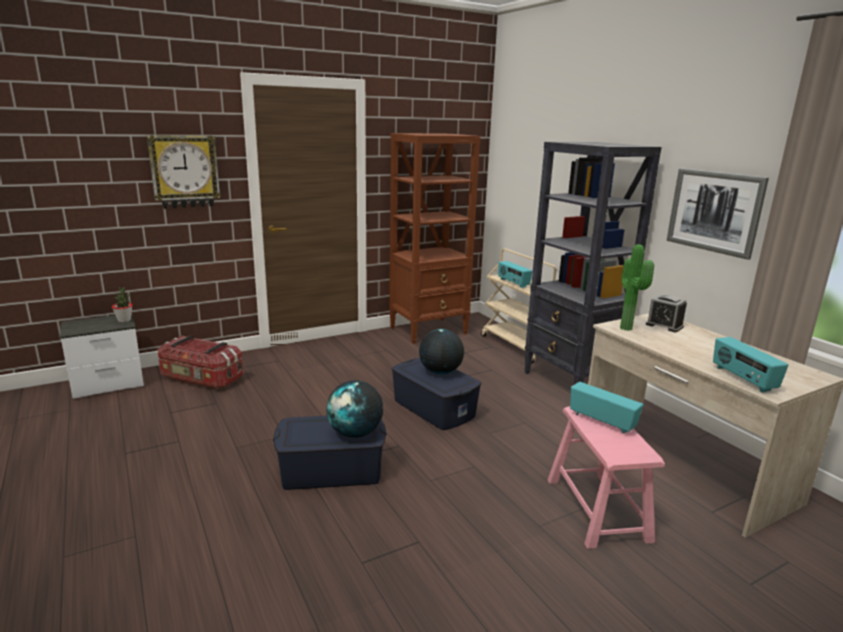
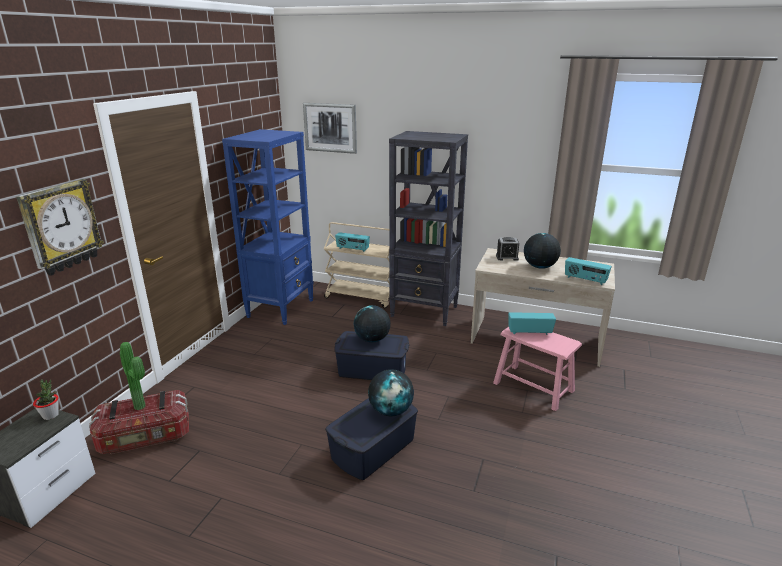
camera: 40 degrees left, 5 degrees up
brown bookcase [389,133,481,344] -> blue bookcase [222,129,313,325]
potted plant [620,244,654,331] -> potted plant moved to [120,342,145,410]
picture [667,168,769,260] -> picture moved to [303,103,357,154]
none -> globe [524,233,561,269]

